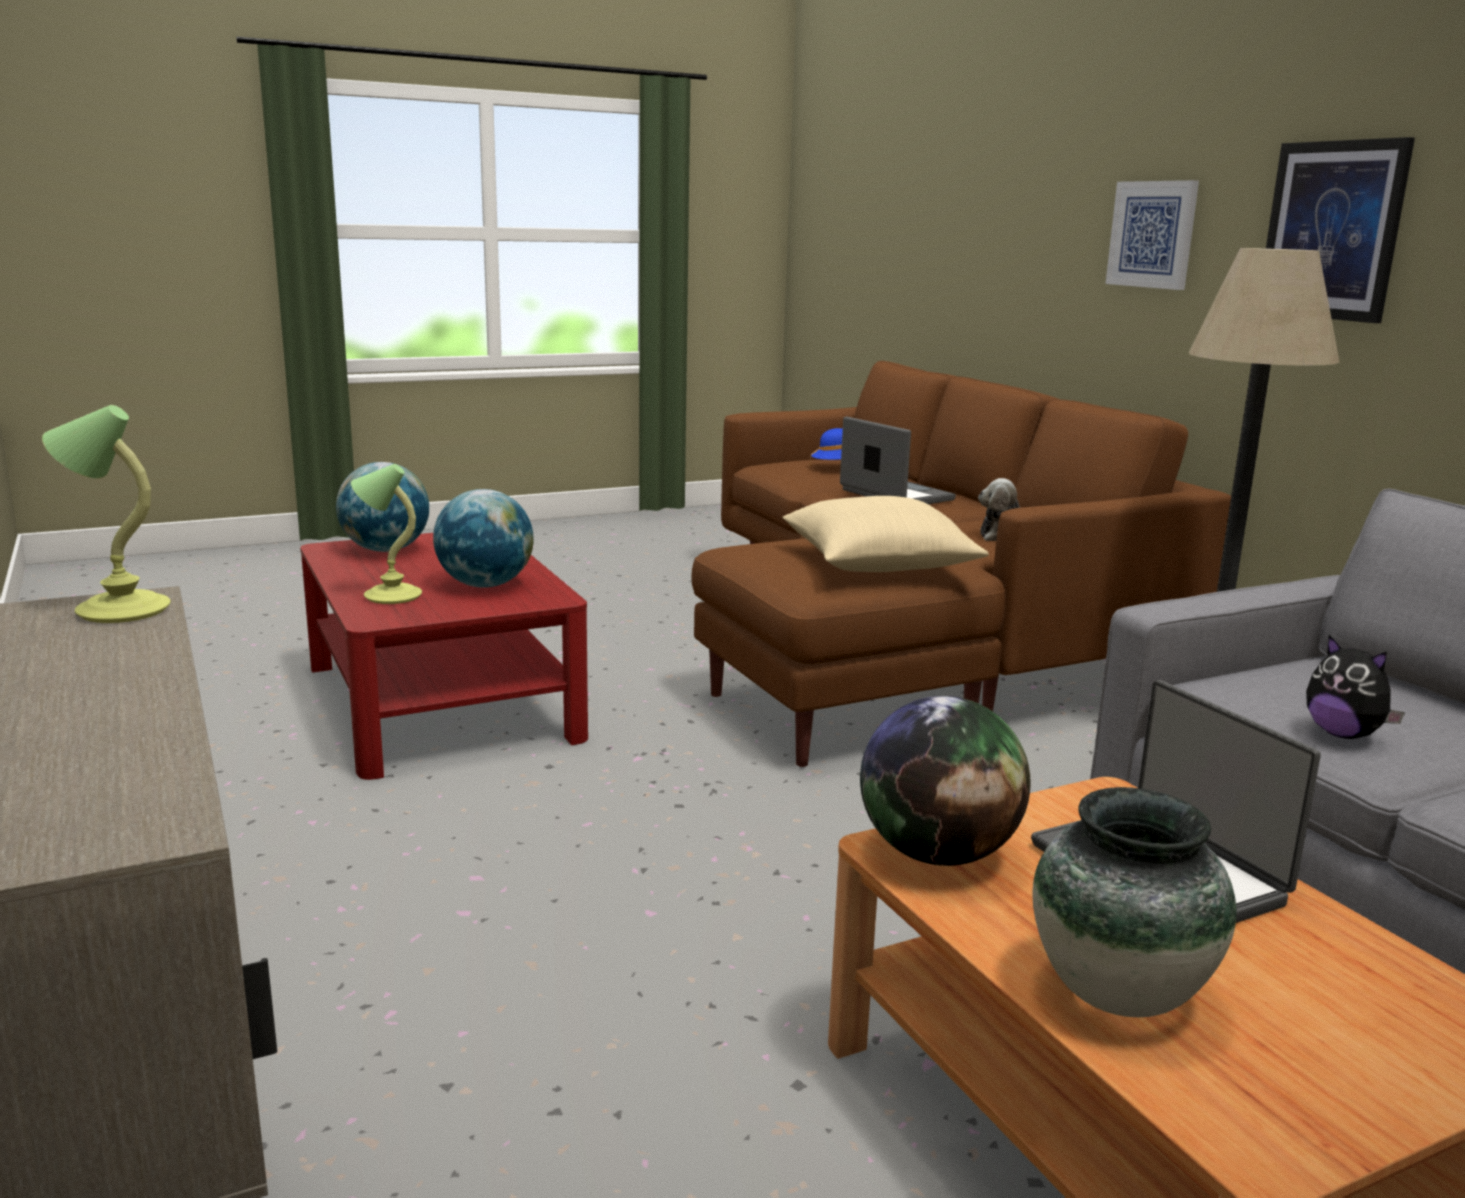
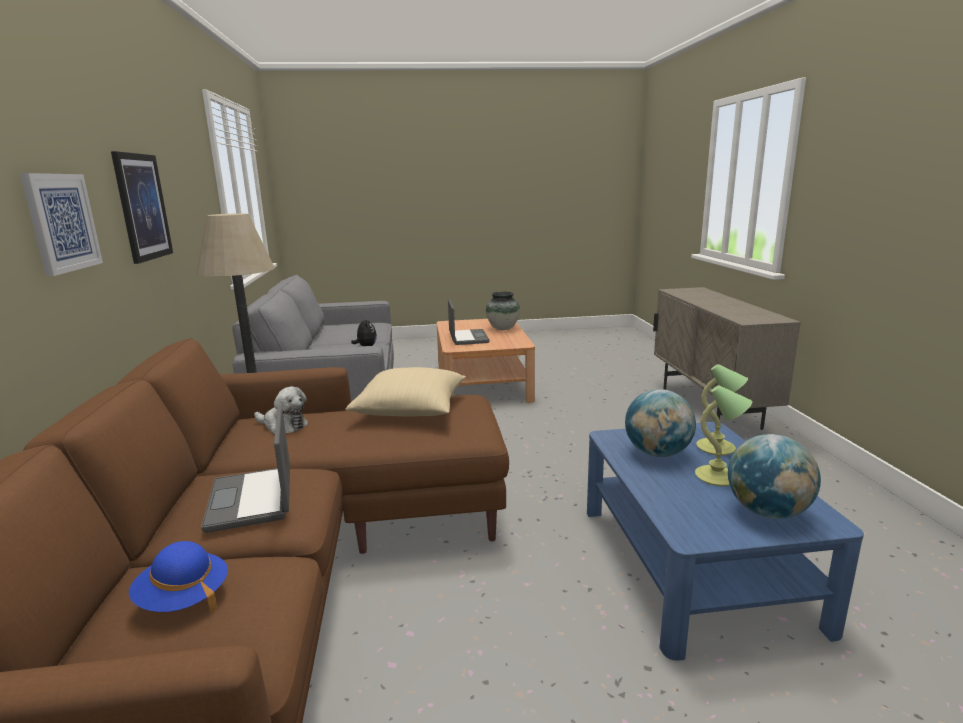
camera: 160 degrees left, 0 degrees up
table lamp [42,405,171,623] -> table lamp moved to [695,385,752,486]
red coffee table [300,533,588,780] -> blue coffee table [587,422,864,661]
globe [860,696,1031,866] -> none

